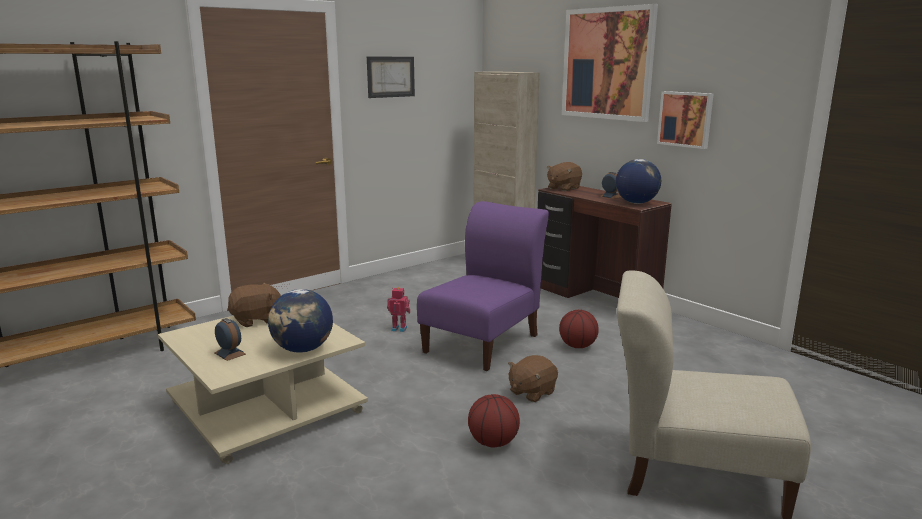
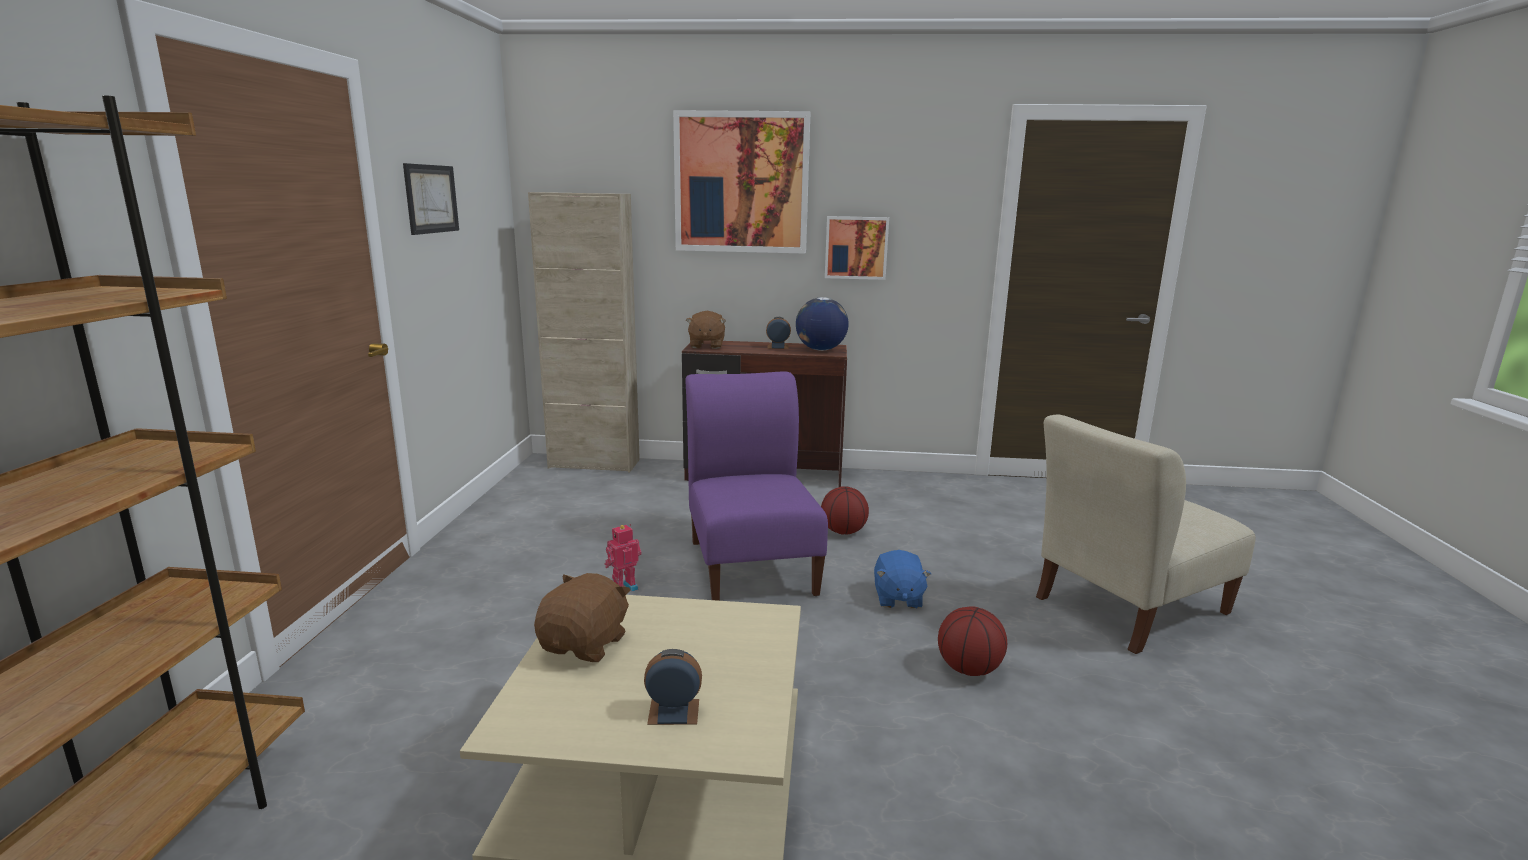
camera: 45 degrees left, 0 degrees up
globe [268,289,333,353] -> none
brown plush toy [508,355,558,402] -> blue plush toy [874,550,931,609]

